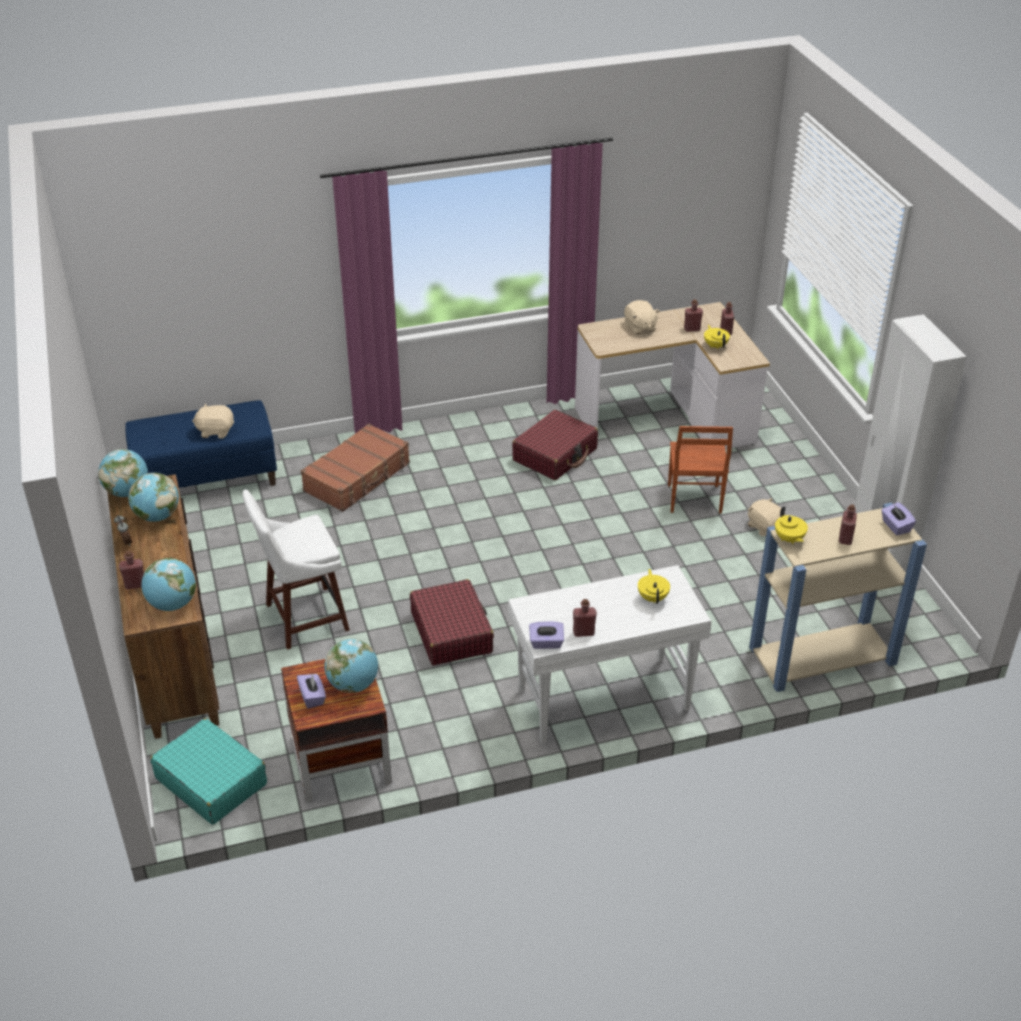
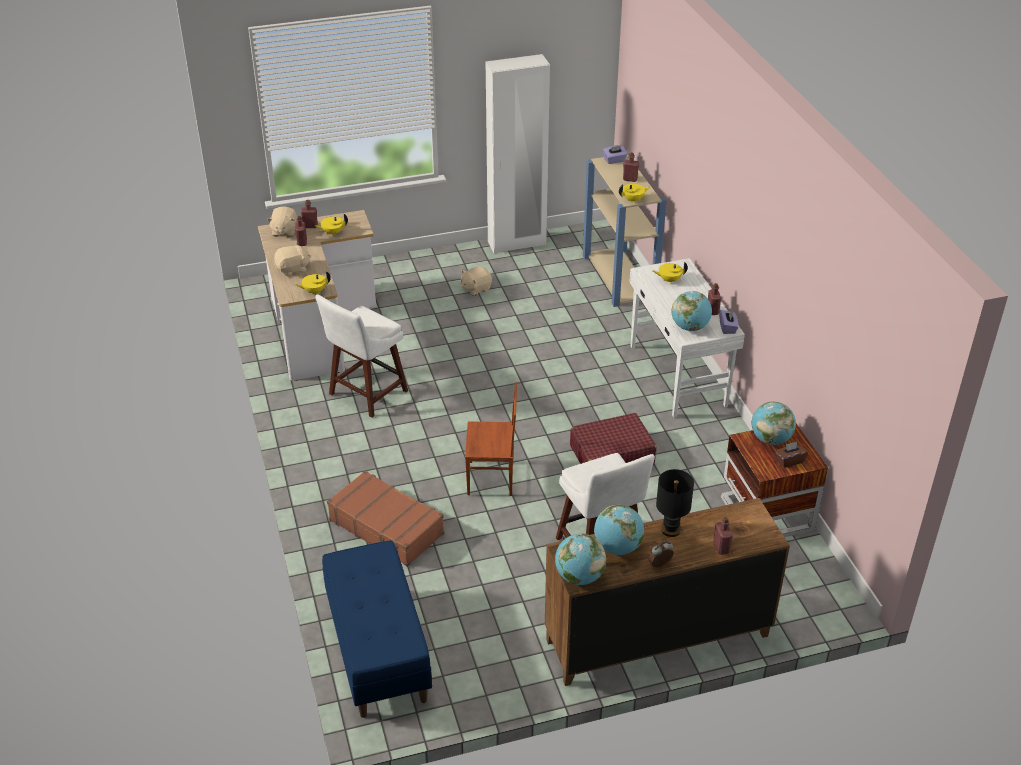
camera: 90 degrees left, 0 degrees up
globe [141,558,196,611] -> globe moved to [672,291,712,331]
turquoise suitcase [150,718,267,825] -> none
beige plush toy [192,403,234,439] -> beige plush toy moved to [267,206,297,237]
purple tissue box [297,673,326,708] -> brown tissue box [775,442,808,468]
red suitcase [512,410,598,480] -> white chair [315,294,408,418]
brown chair [668,426,733,514] -> brown chair moved to [465,382,517,496]
none -> yellow teapot [295,271,331,295]
none -> black table lamp [656,469,694,537]

